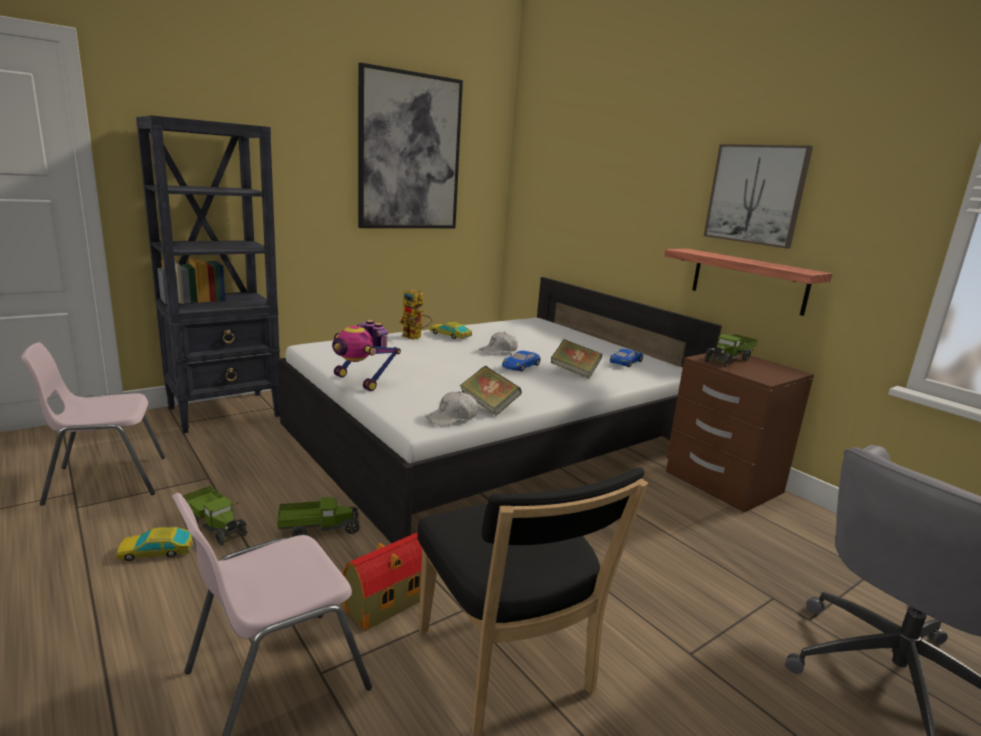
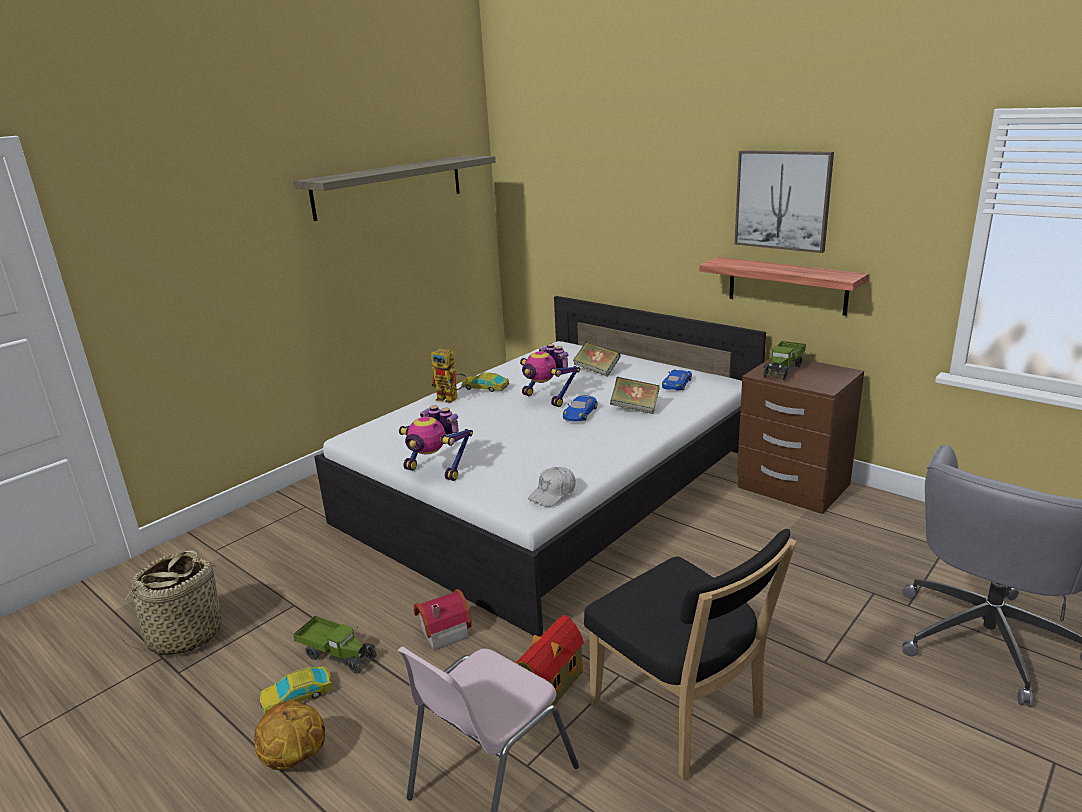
camera: 10 degrees left, 5 degrees up
pink chair [21,342,165,506] -> basket [121,550,228,655]
black bookcase [136,115,280,434] -> none
toy truck [277,497,360,537] -> toy house [414,589,472,651]
picture [358,63,463,228] -> shelf [293,155,496,221]
book [460,366,522,416] -> book moved to [573,342,621,377]
white cap [479,332,518,355] -> toy robot [520,344,580,407]
none -> basketball [254,700,325,770]

